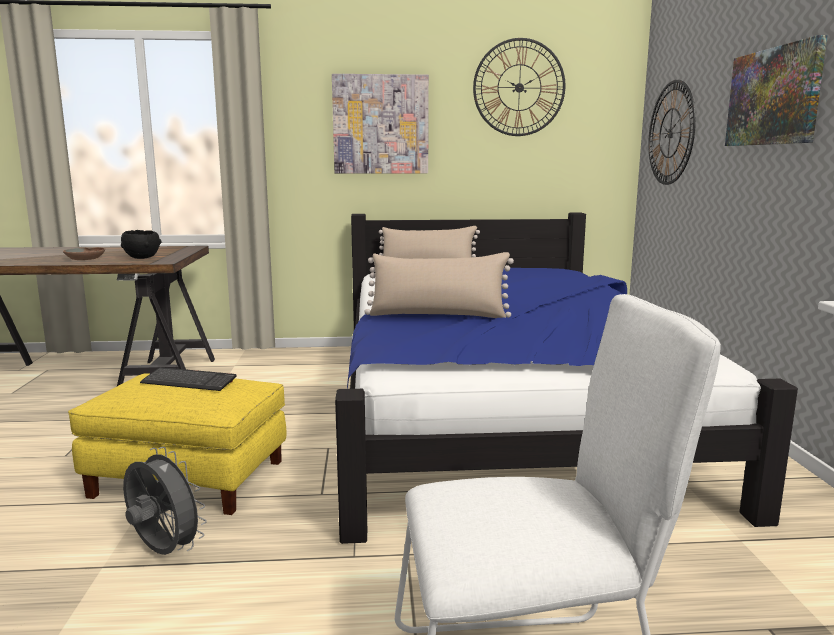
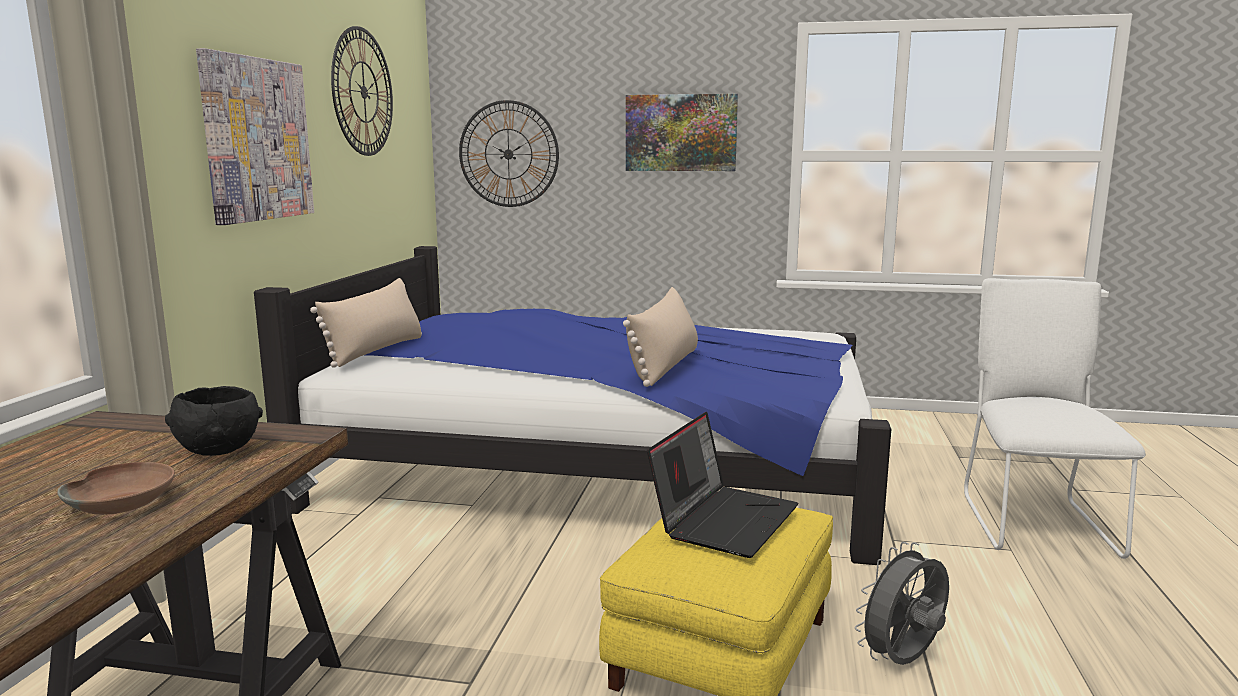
camera: 75 degrees left, 0 degrees up
keyboard [140,367,237,391] -> laptop [647,412,798,558]

